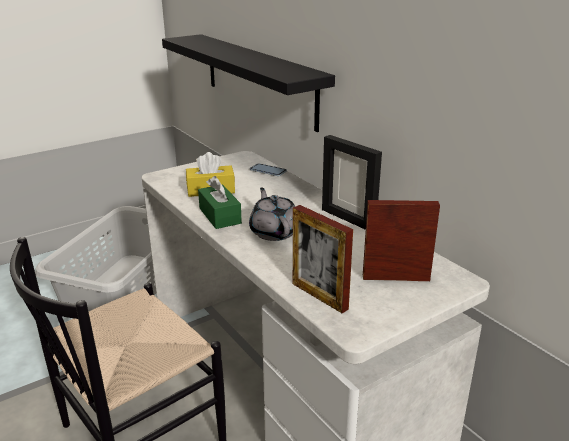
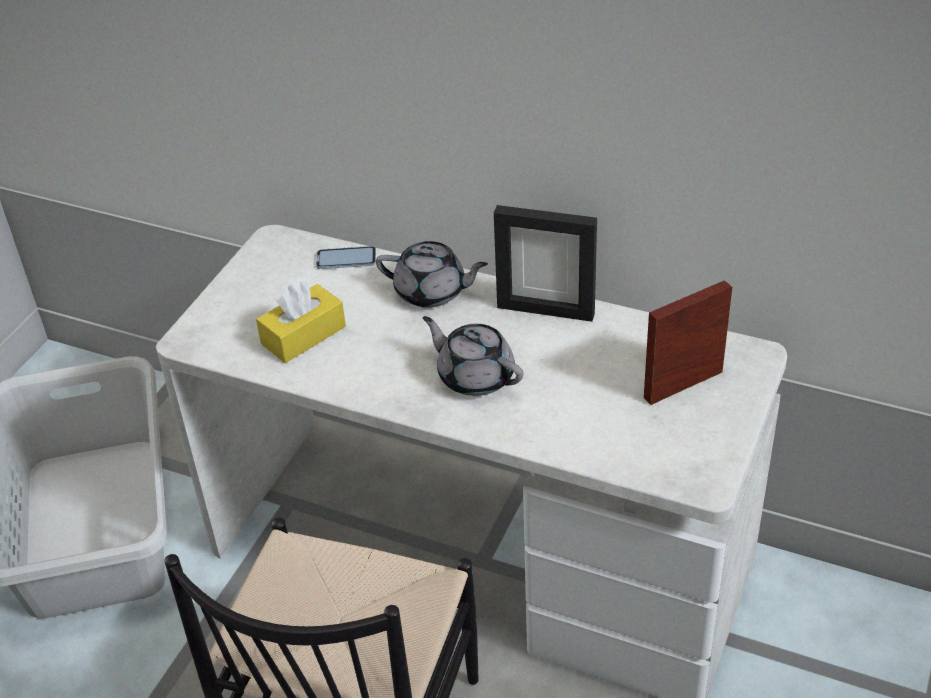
camera: 30 degrees left, 15 degrees up
black shelf [162,34,335,132] -> none
green tissue box [198,176,242,229] -> none
picture frame [293,205,353,313] -> none
none -> grey teapot [376,241,488,308]

